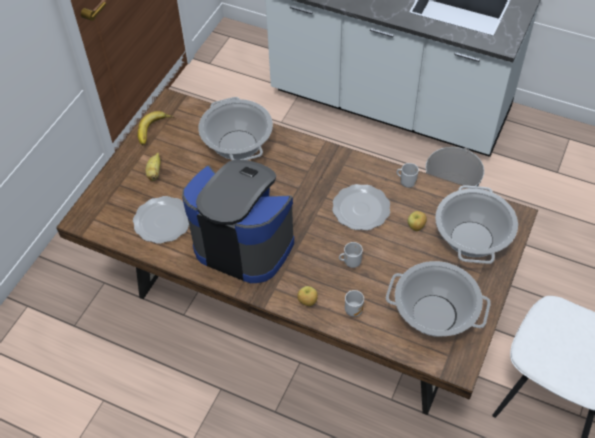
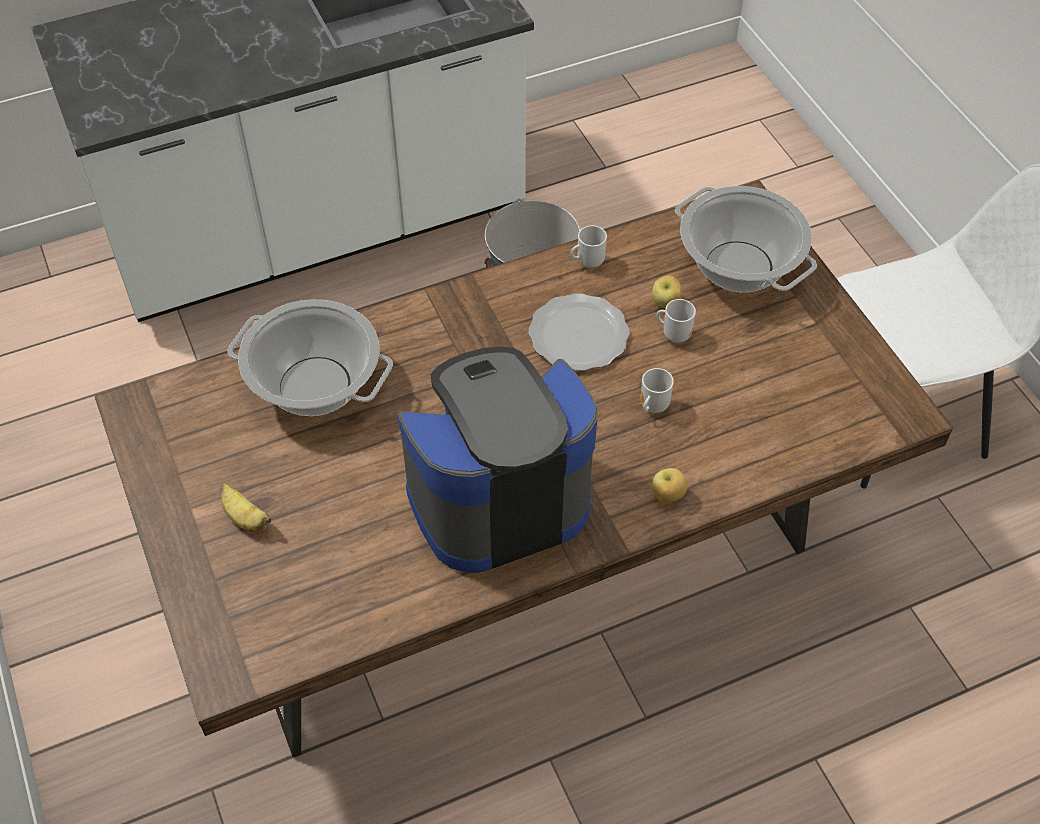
camera: 50 degrees left, 0 degrees up
plate [133,196,189,244] -> none
banana [138,111,175,145] -> none
mug [345,290,364,317] -> mug moved to [656,299,696,343]
cooking pot [386,261,491,337] -> none

